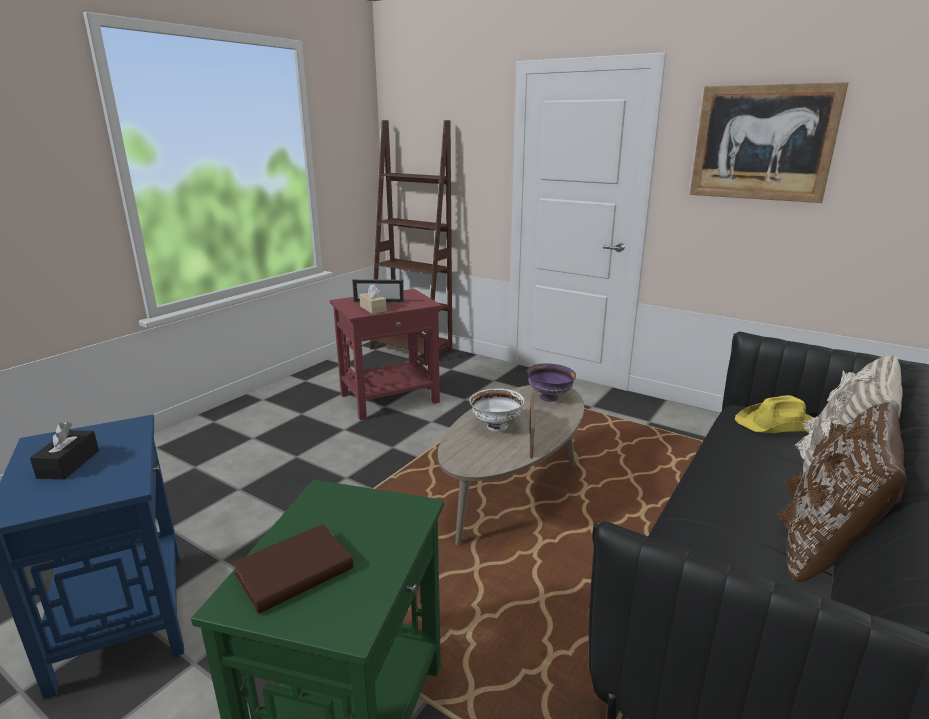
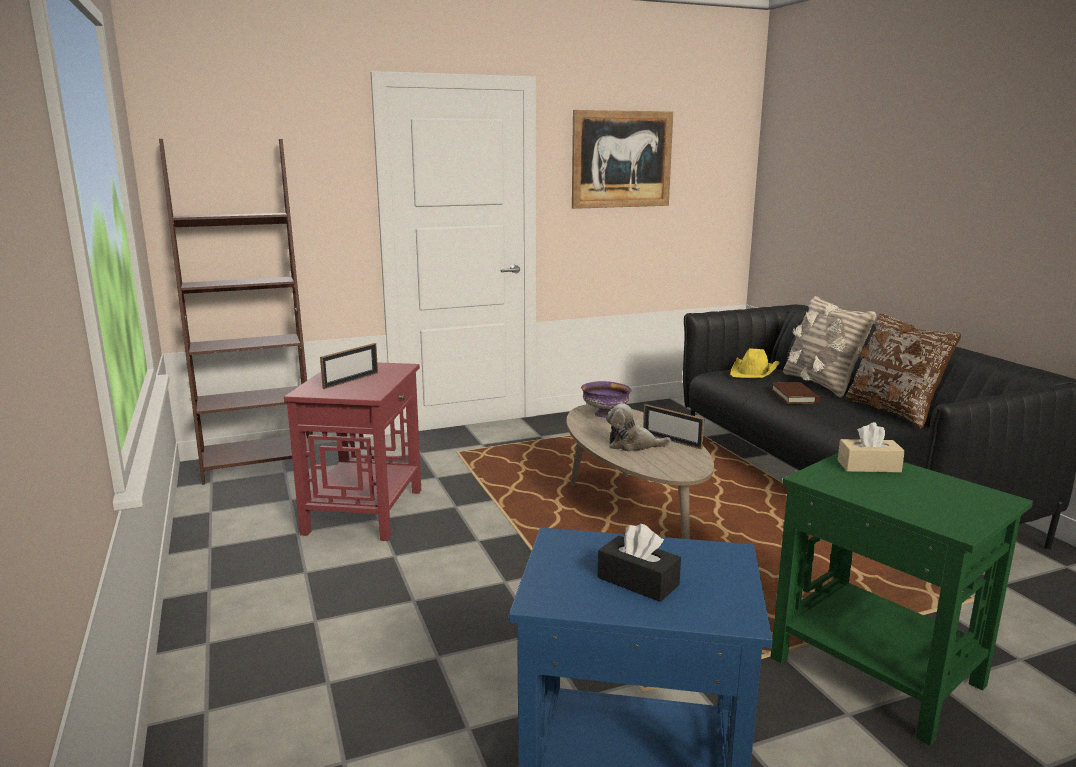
camera: 55 degrees left, 5 degrees down
brown book [232,524,353,614] -> brown book moved to [770,382,820,404]
beige tissue box [359,284,387,314] -> beige tissue box moved to [838,422,905,473]
white bowl [469,388,524,431] -> plush toy [606,403,671,452]

